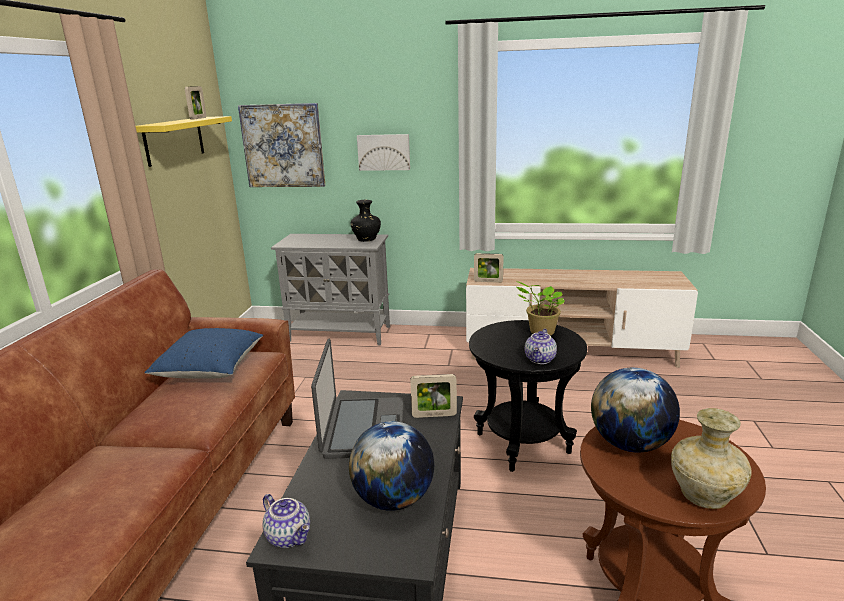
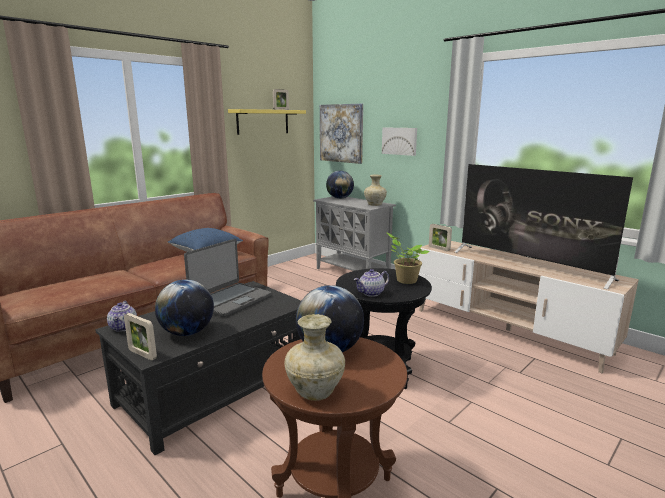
camera: 35 degrees right, 5 degrees down
black vase [351,200,381,242] -> beige vase [364,175,387,206]
picture frame [410,374,457,418] -> picture frame moved to [124,313,157,360]
none -> globe [326,171,354,199]
none -> television [455,164,633,290]

